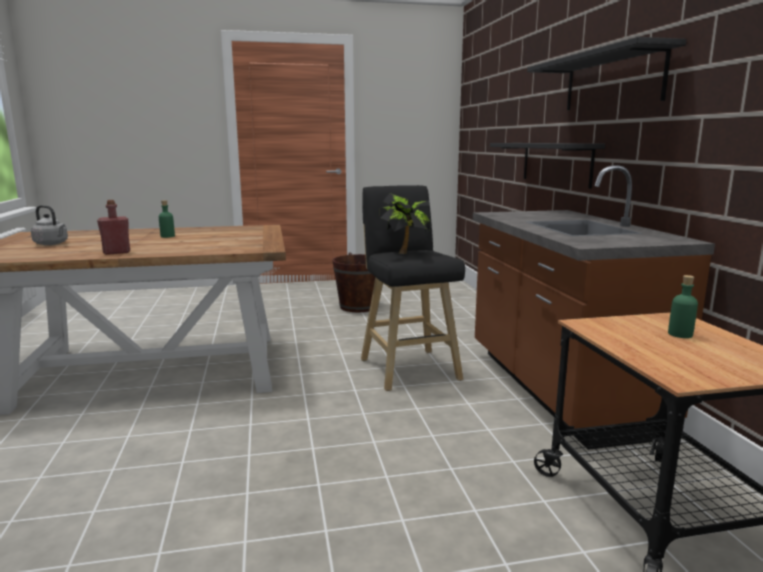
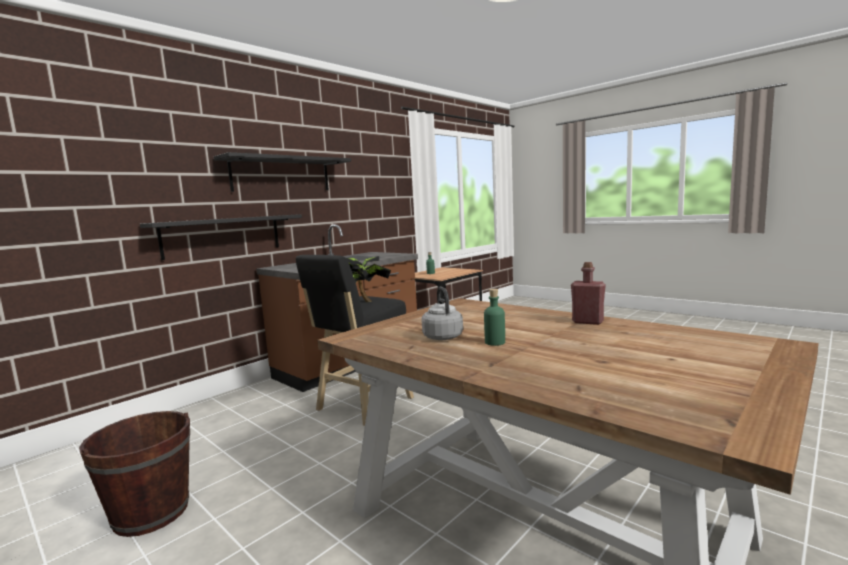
camera: 125 degrees left, 5 degrees down
grey kettle [31,205,68,245] -> grey kettle moved to [421,287,463,340]

